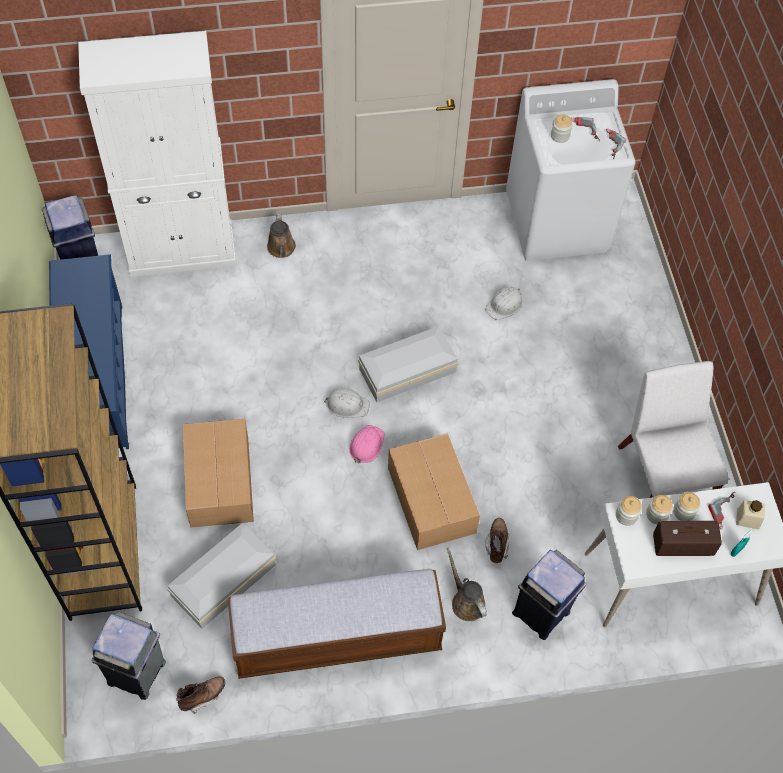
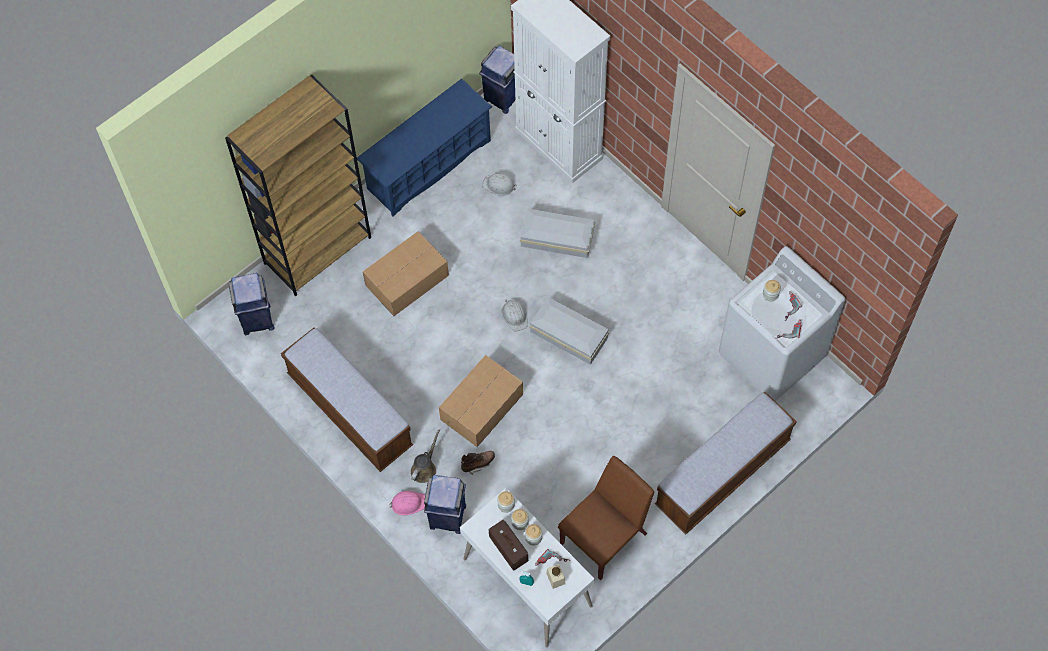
camera: 60 degrees right, 5 degrees up
grey trash can [92,611,166,700] -> blue trash can [228,273,275,335]
white storage box [167,523,276,629] -> white storage box moved to [520,208,595,258]
brown boot [176,676,225,714] -> none
brown watering can [267,213,296,258] -> none
pink hard hat [349,425,384,463] -> pink hard hat moved to [389,491,425,515]
white hard hat [485,287,523,320] -> white hard hat moved to [482,173,517,196]
white chair [618,361,729,498] -> brown chair [558,456,654,580]
none -> bench [655,392,797,534]

